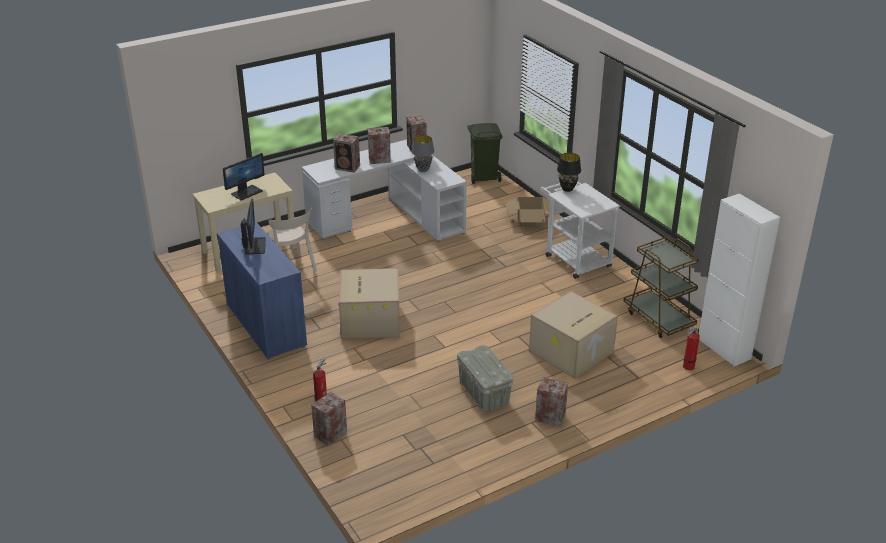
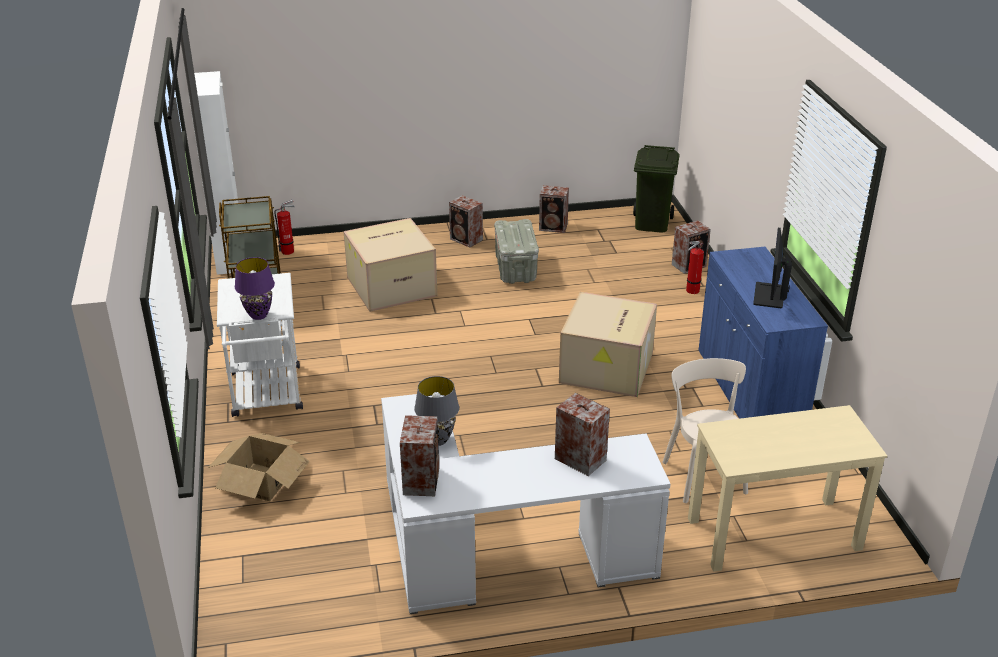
camera: 160 degrees left, 0 degrees up
monitor [223,153,264,200] -> none
speaker [368,127,391,164] -> speaker moved to [539,185,569,233]
green trash can [467,123,502,184] -> green trash can moved to [633,145,680,232]
black table lamp [557,153,581,192] -> purple table lamp [235,257,275,320]

